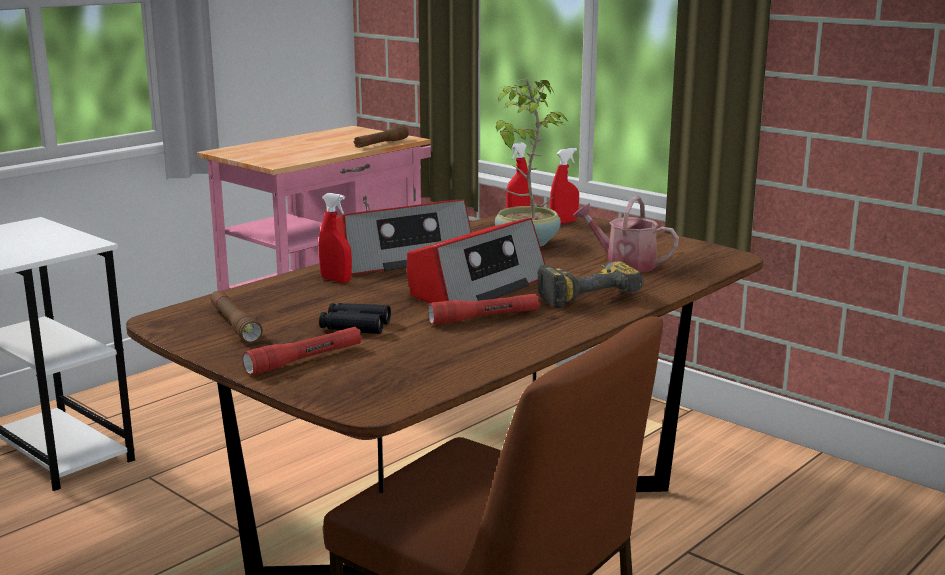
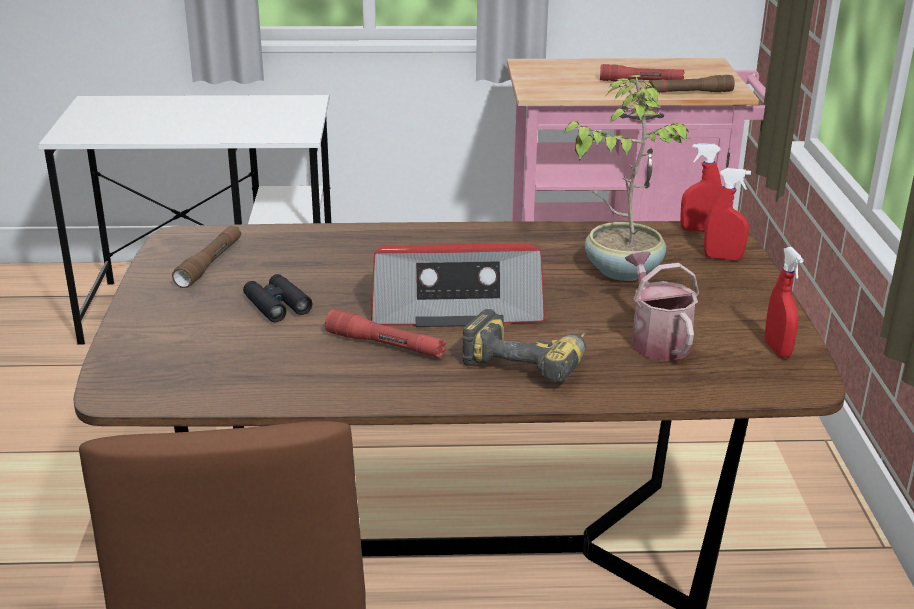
camera: 45 degrees right, 10 degrees up
red flashlight [242,326,362,375] -> red flashlight moved to [600,64,685,81]
red spray bottle [319,193,352,283] -> red spray bottle moved to [765,247,804,358]
radio [336,199,472,275] -> none

